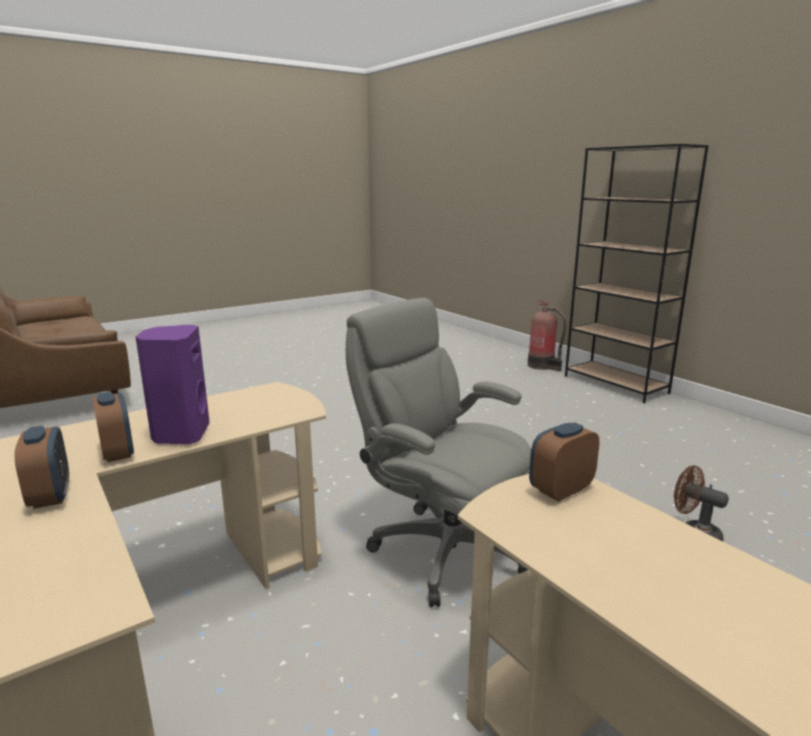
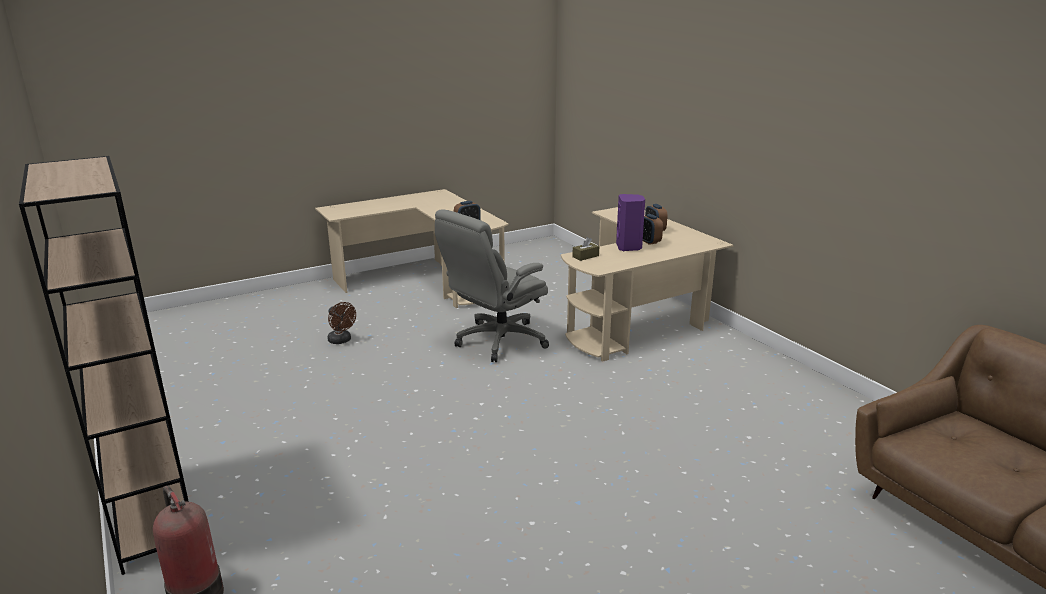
camera: 175 degrees left, 5 degrees up
grey office chair [346,298,531,607] -> grey office chair turned 90 degrees clockwise [435,210,549,362]
none -> brown tissue box [572,237,599,261]

